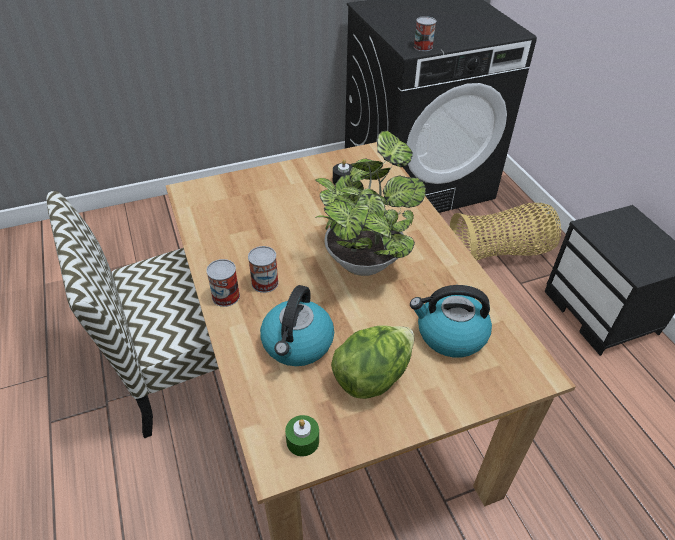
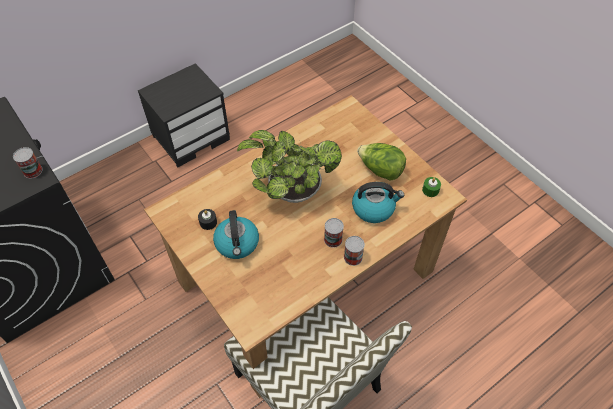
camera: 105 degrees left, 10 degrees up
kettle [410,285,492,357] -> kettle moved to [213,210,259,259]
basket [450,203,561,261] -> none

